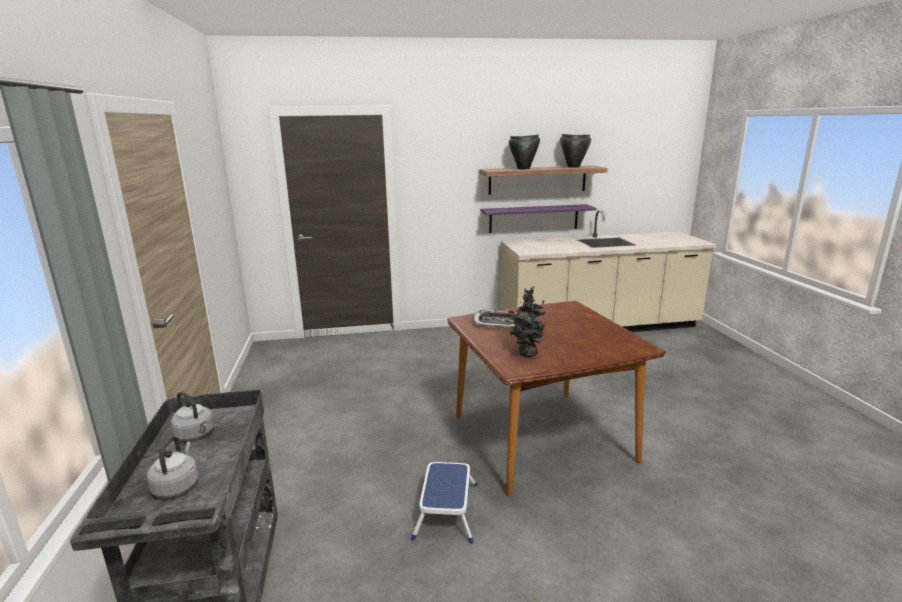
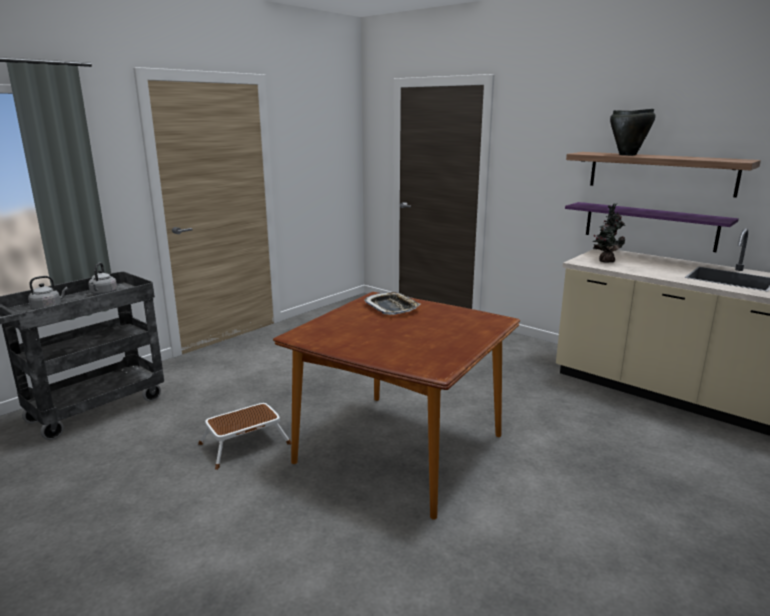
camera: 50 degrees right, 0 degrees up
blue step ladder [411,462,478,544] -> brown step ladder [198,403,291,470]
potted plant [508,286,546,357] -> potted plant moved to [592,204,625,263]
black cooking pot [560,134,591,168] -> none

